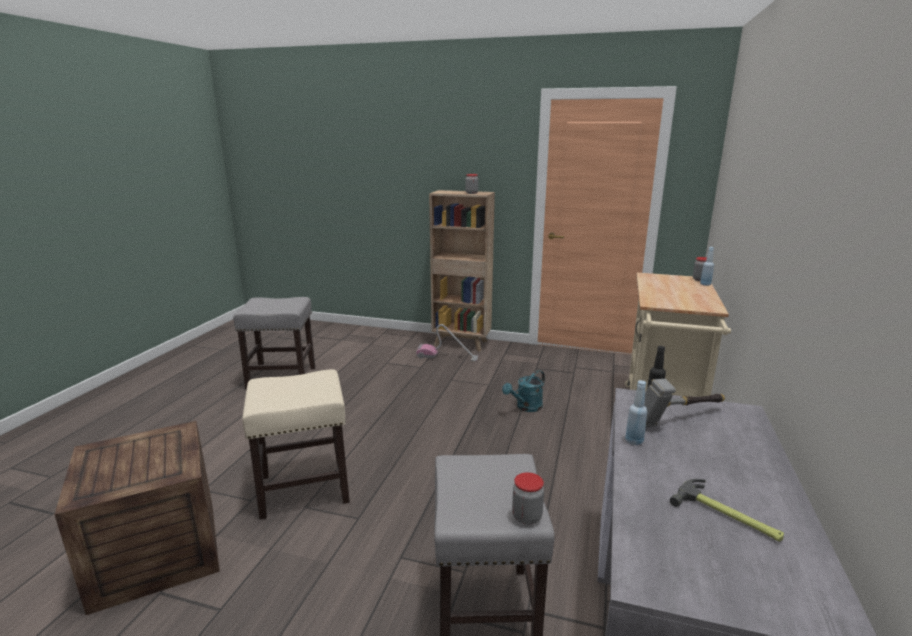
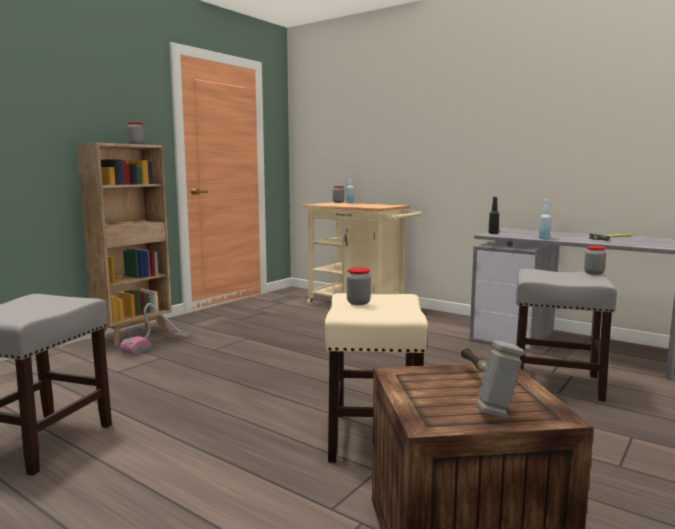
camera: 70 degrees left, 10 degrees down
turquoise watering can [502,370,545,412] -> none
hammer [644,379,725,427] -> hammer moved to [460,340,524,418]
none -> jar [347,267,371,305]

